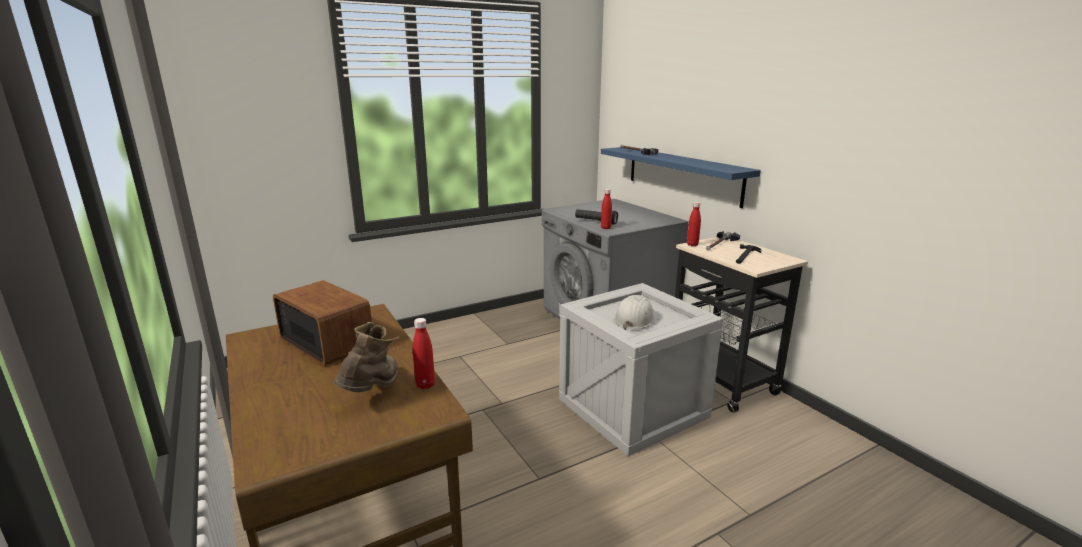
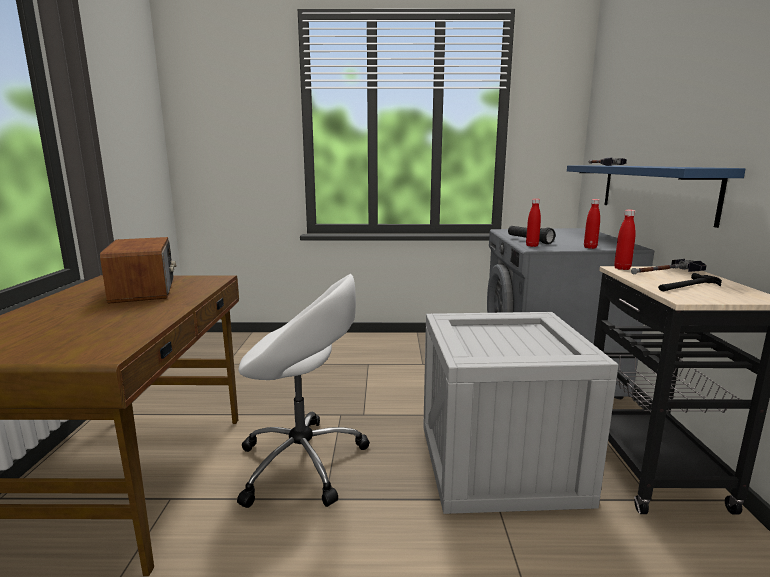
camera: 30 degrees right, 5 degrees down
brown boot [334,322,400,392] -> none
red bottle [413,318,435,389] -> red bottle moved to [584,199,600,249]
white hard hat [614,295,655,330] -> none
none -> white office chair [237,274,370,508]

